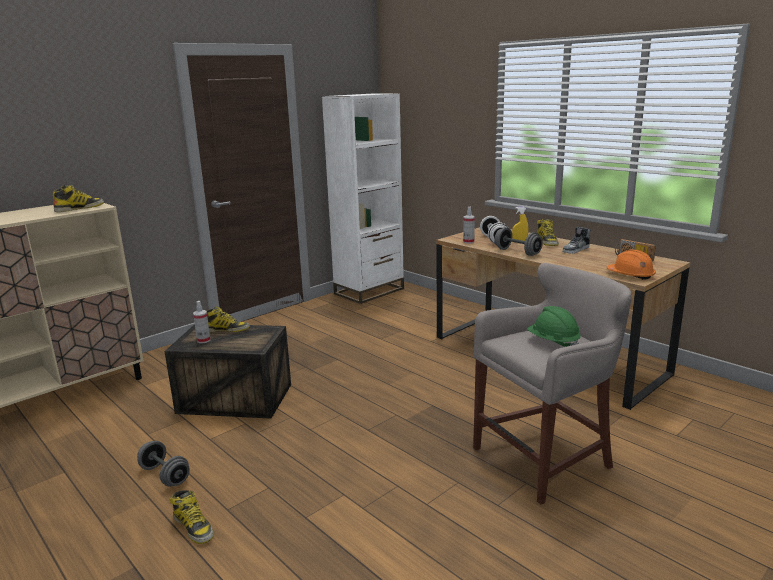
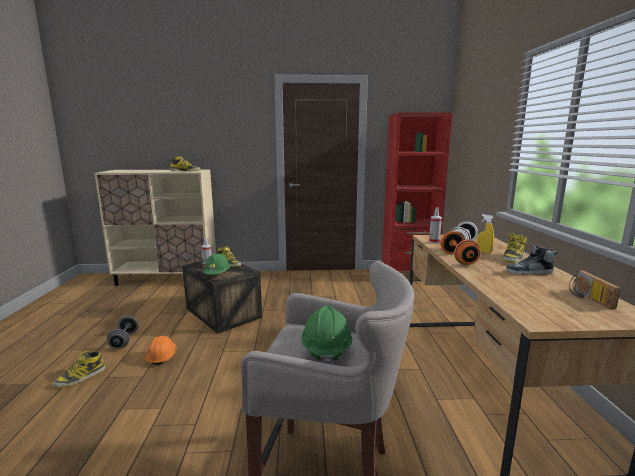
camera: 40 degrees right, 5 degrees down
boot [170,490,214,544] -> boot turned 45 degrees clockwise [52,350,105,388]
white bookcase [322,94,404,304] -> red bookcase [382,112,452,281]
grey dumbbell [494,227,543,256] -> orange dumbbell [441,231,480,265]
orange hard hat [607,250,656,280] -> orange hard hat moved to [145,336,177,365]
none -> green hard hat [203,253,230,275]

